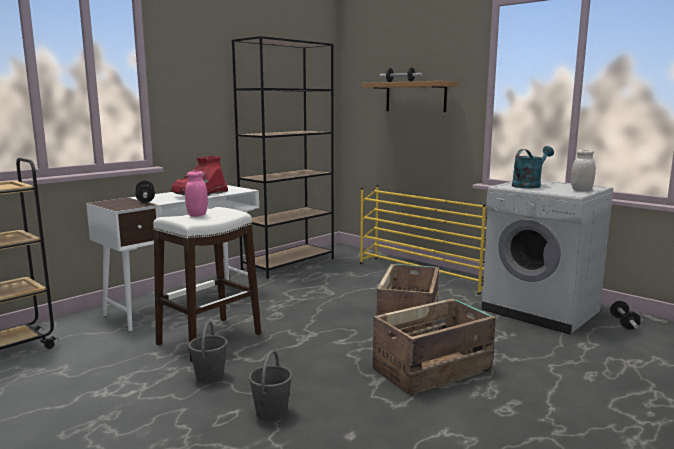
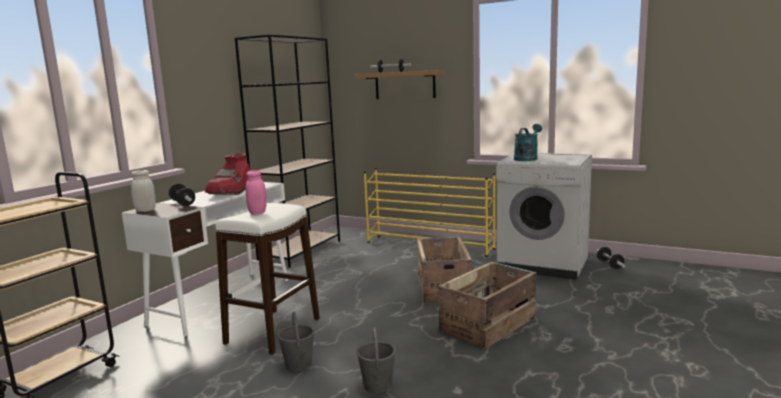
camera: 15 degrees left, 0 degrees up
white jar [571,150,596,191] -> white jar moved to [131,170,156,212]

